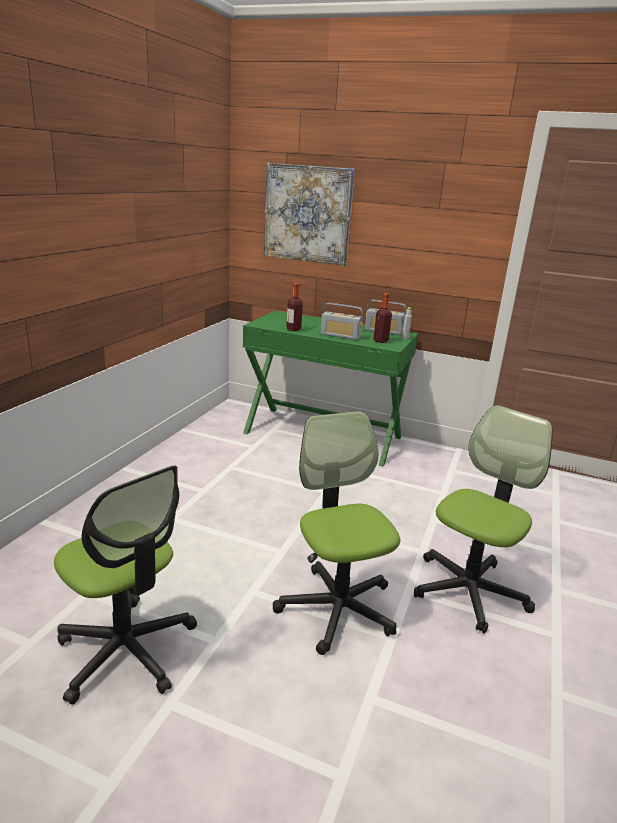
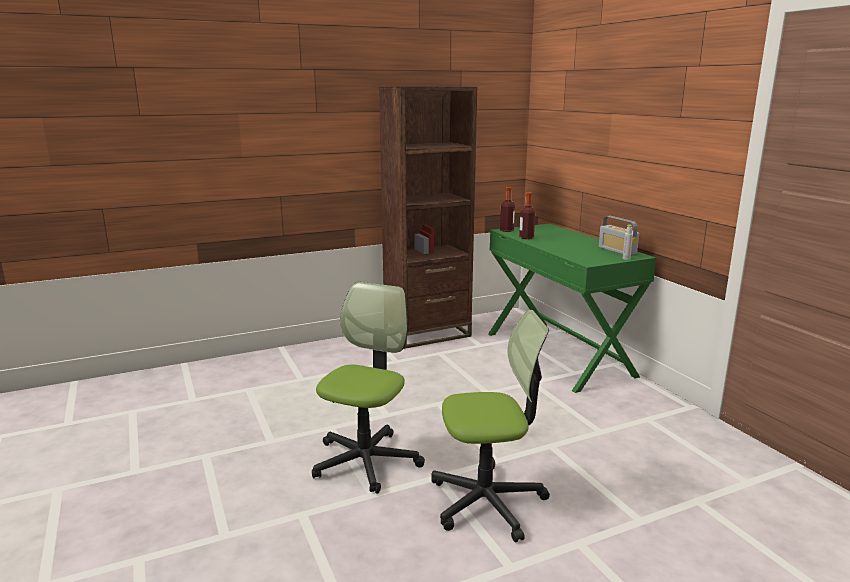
camera: 45 degrees right, 5 degrees down
office chair [54,465,197,705] -> none
picture [264,163,355,266] -> none
radio [321,303,363,340] -> none
bottle [373,293,392,343] -> bottle moved to [500,187,515,232]
none -> brown bookcase [379,87,477,349]

